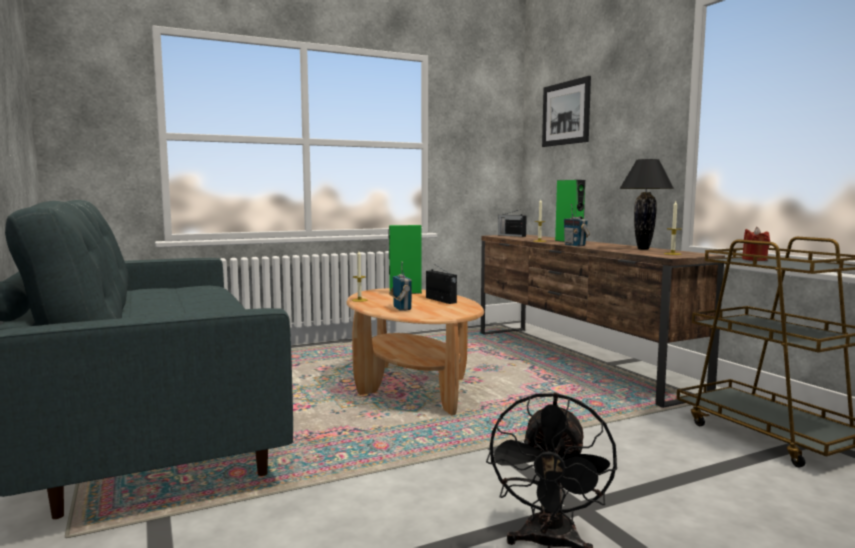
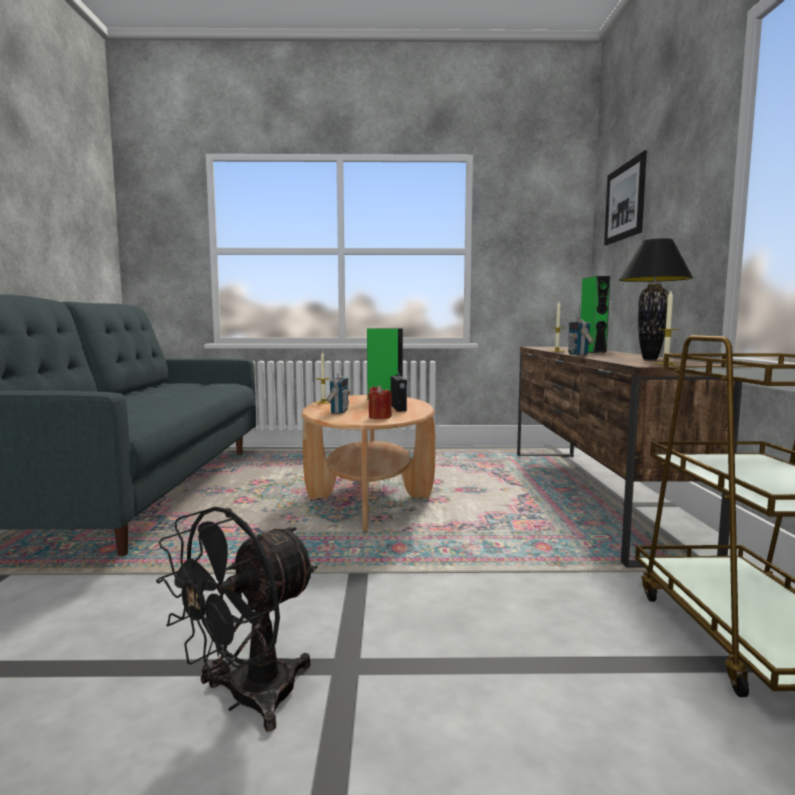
camera: 25 degrees right, 0 degrees up
radio [498,209,527,237] -> none
red candle [742,227,770,261] -> red candle moved to [368,385,392,419]

